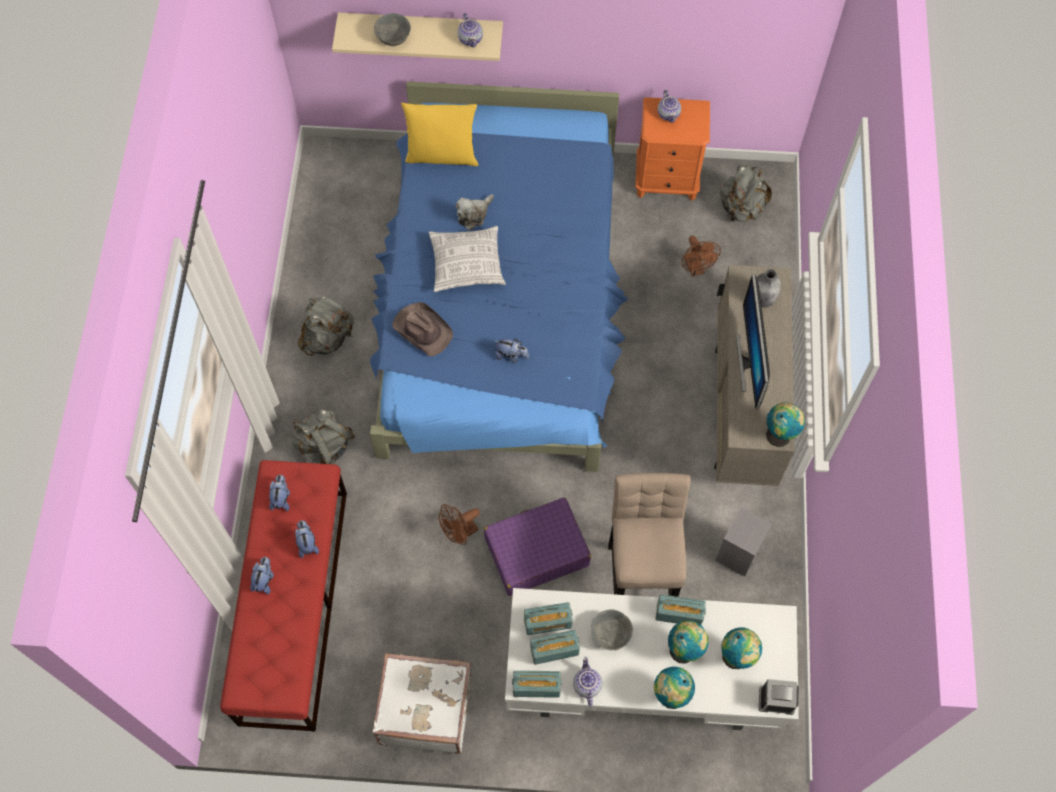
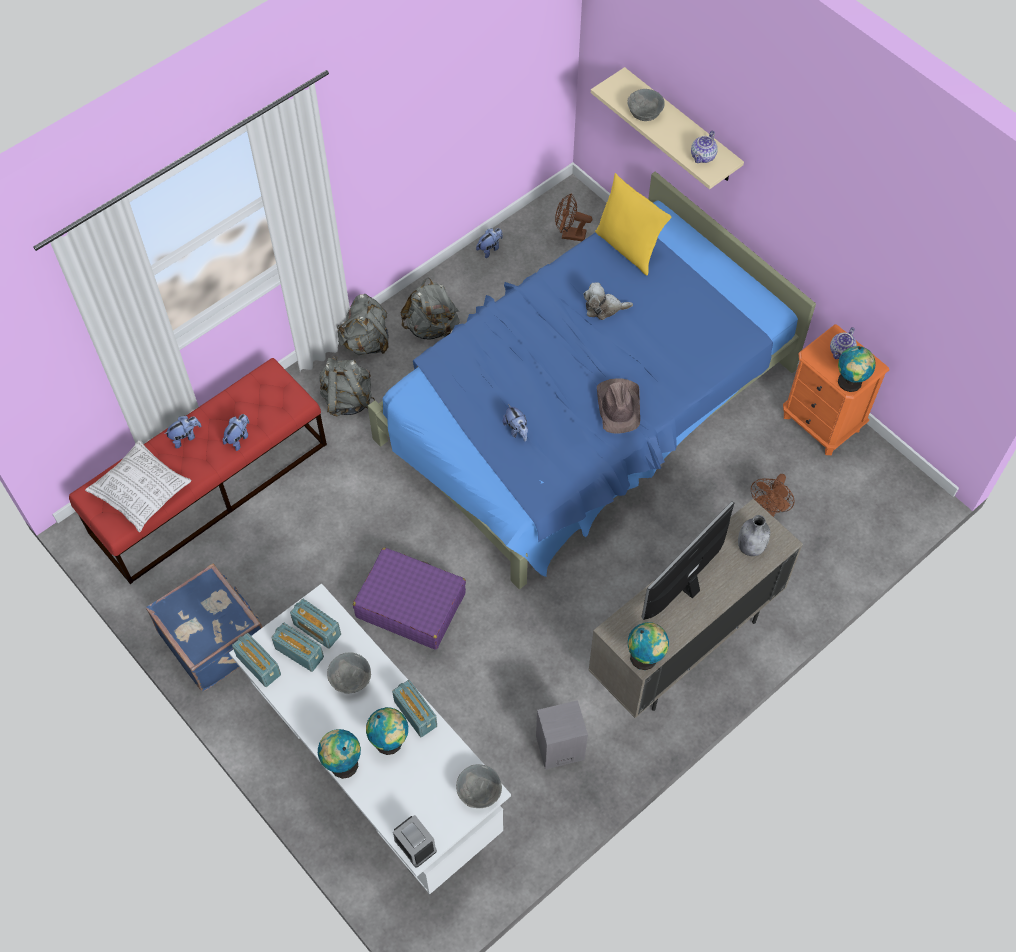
camera: 45 degrees right, 5 degrees down
plush toy [269,475,290,511] -> plush toy moved to [476,228,503,258]
white suitcase [372,653,471,754] -> blue suitcase [146,564,263,691]
brown hat [392,302,453,356] -> brown hat moved to [597,378,640,434]
pillow [429,226,506,292] -> pillow moved to [85,440,192,532]
brown fan [439,504,480,545] -> brown fan moved to [555,193,592,241]
teapot [573,657,602,707] -> none
beige stool [608,473,691,597] -> none
grey backpack [720,165,772,222] -> grey backpack moved to [337,294,389,355]
globe [721,628,762,669] -> globe moved to [838,346,875,392]
none -> grey bowl [456,764,502,808]

